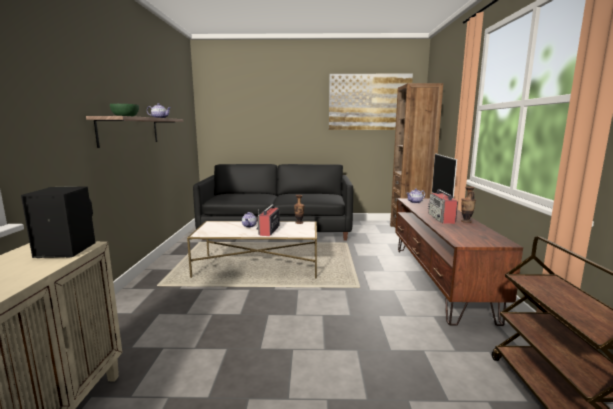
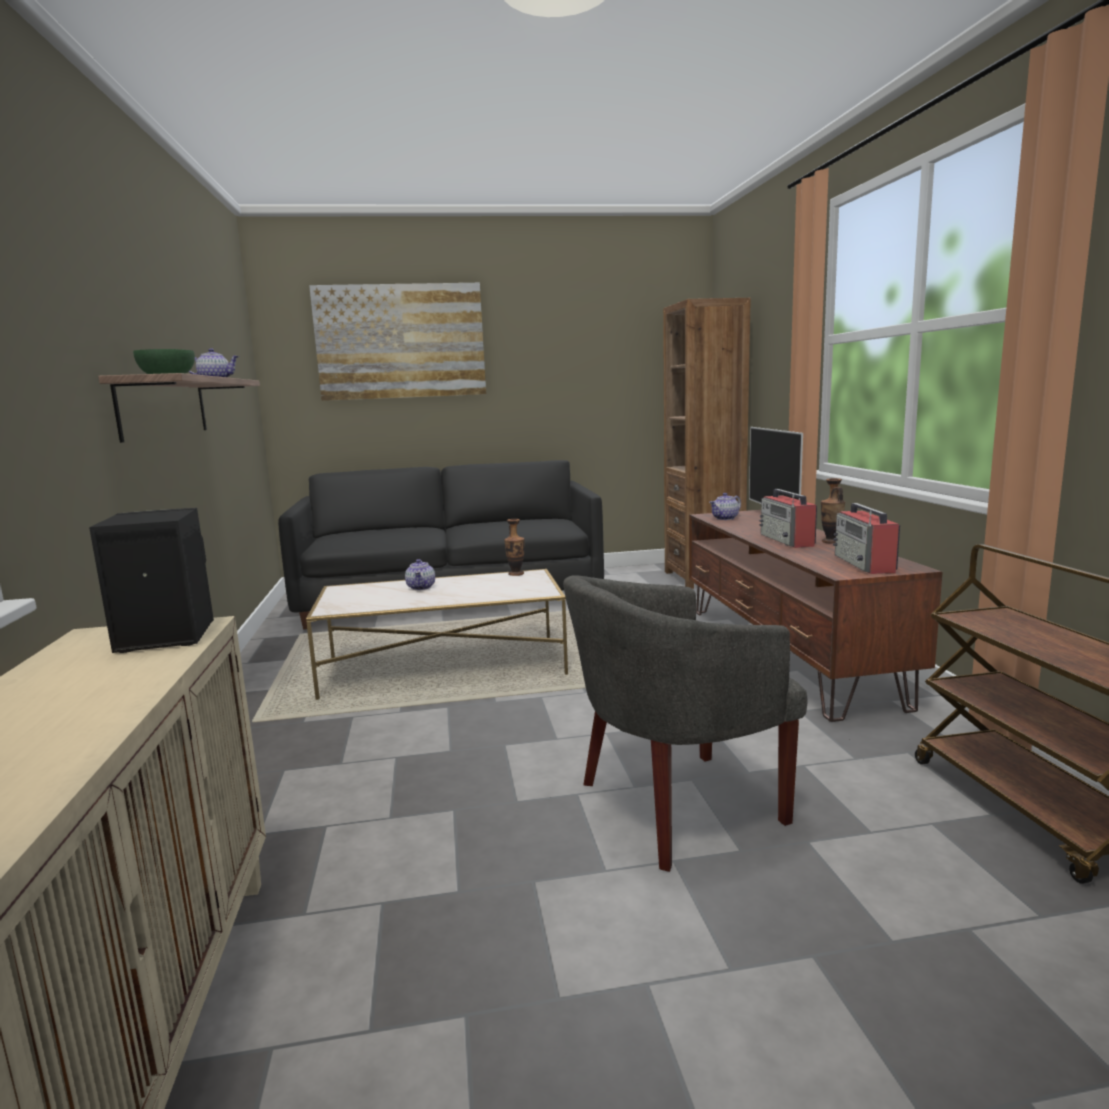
camera: 10 degrees left, 0 degrees up
radio [256,204,280,236] -> radio moved to [833,503,900,574]
picture [329,74,413,130] -> picture moved to [309,283,486,401]
none -> grey armchair [563,575,808,872]

